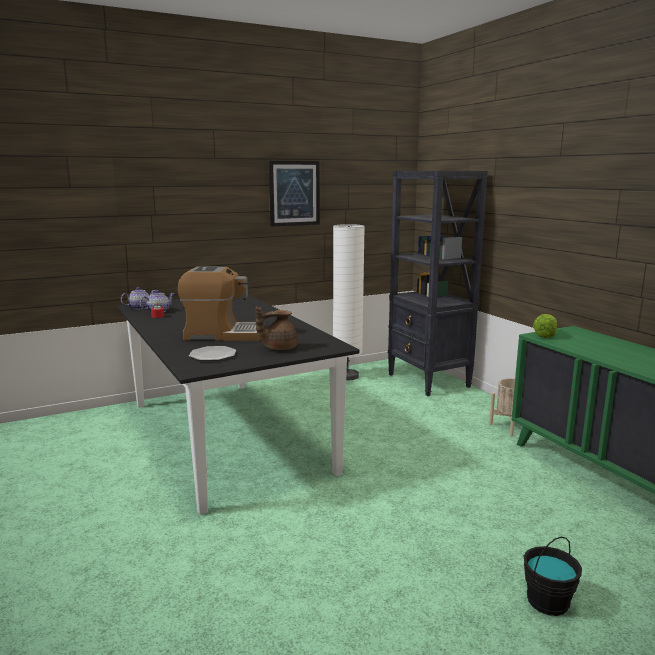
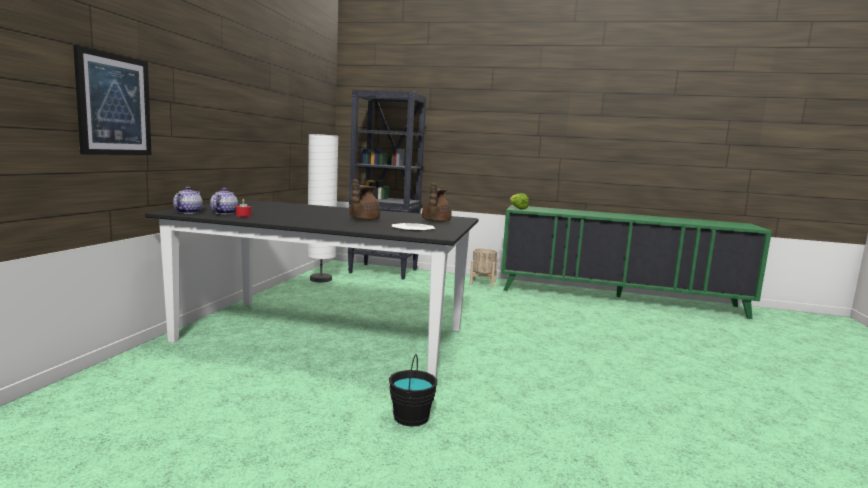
camera: 50 degrees left, 5 degrees down
coffee machine [178,267,259,341] -> brown teapot [350,179,380,221]
picture [269,161,320,227] -> picture moved to [73,45,152,155]
black bucket [524,537,582,616] -> black bucket moved to [389,354,437,427]

